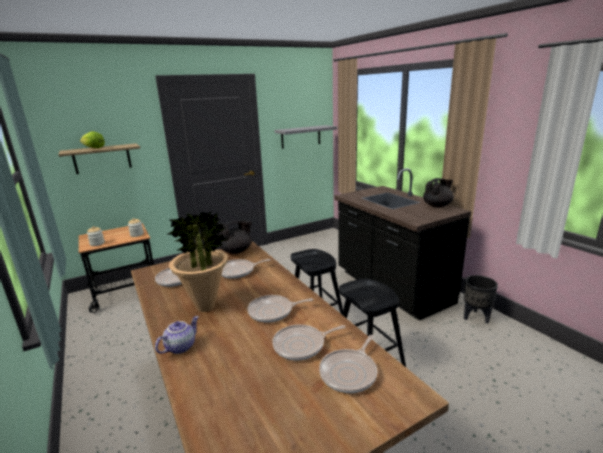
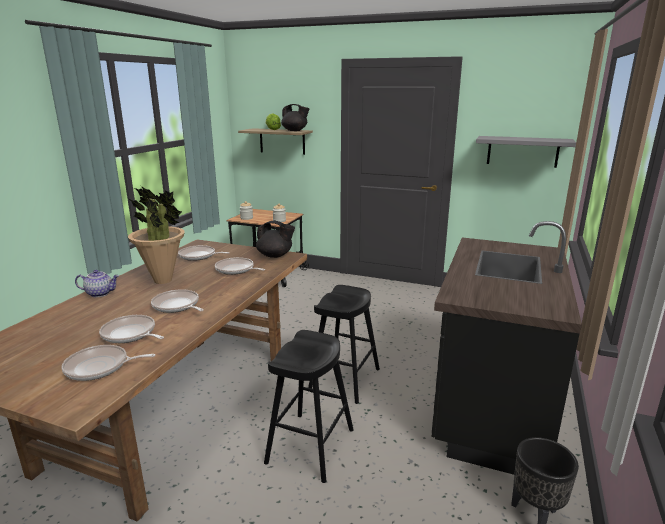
camera: 50 degrees right, 0 degrees up
black teapot [423,178,454,207] -> black teapot moved to [281,104,310,131]

